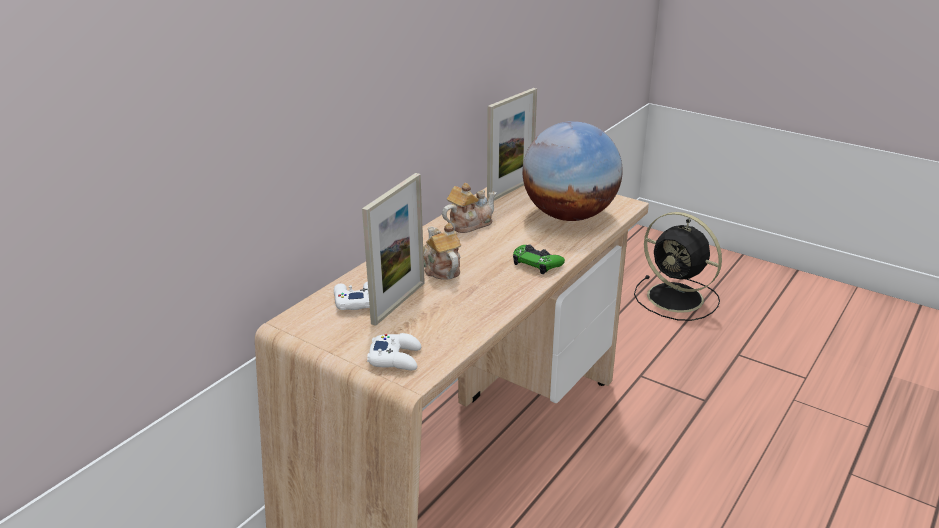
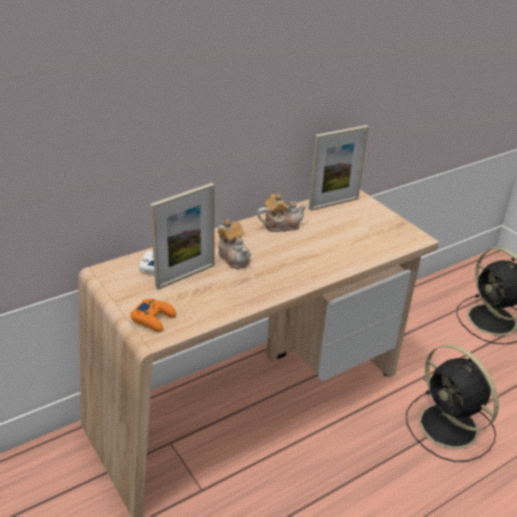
camera: 20 degrees right, 5 degrees up
white game controller [367,333,421,370] -> orange game controller [130,299,176,332]
teapot [423,223,461,280] -> teapot turned 150 degrees clockwise [217,219,251,269]
green game controller [513,244,565,274] -> none
globe [523,121,623,221] -> none
none -> black fan [406,344,499,462]

